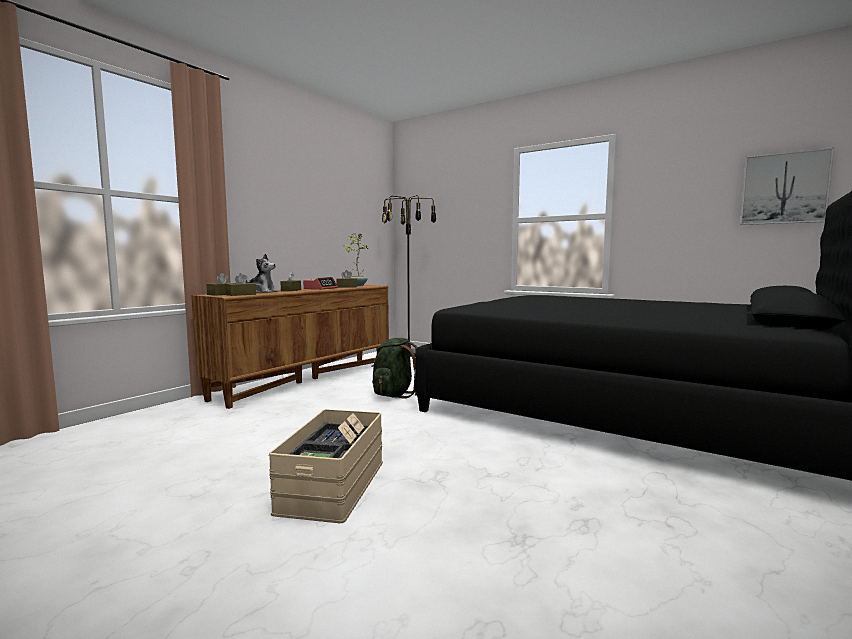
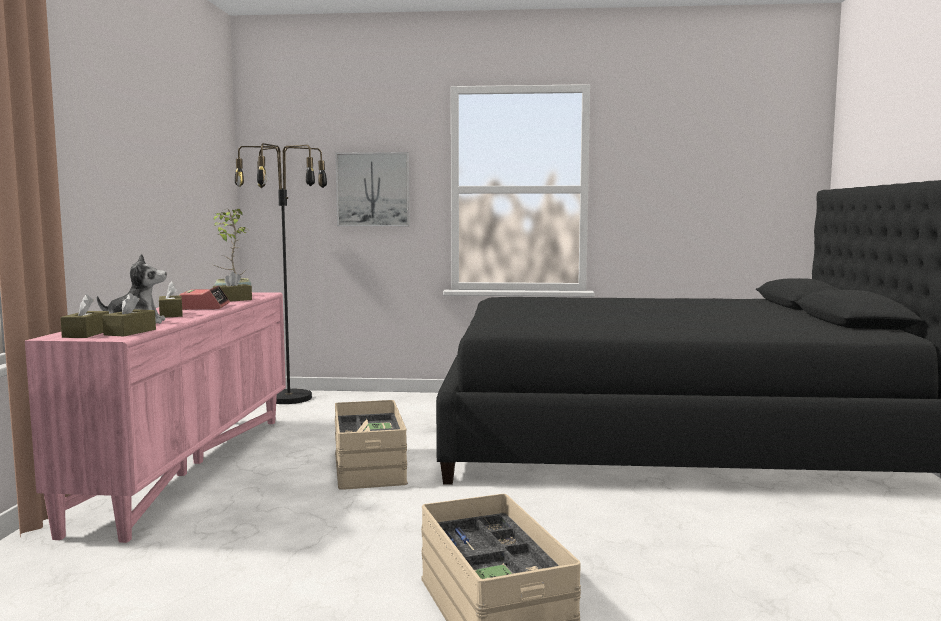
camera: 30 degrees left, 0 degrees up
brown dresser [191,285,389,409] -> pink dresser [25,292,286,543]
green backpack [371,338,418,398] -> beige storage box [335,400,408,490]
picture [740,147,834,225] -> picture moved to [335,152,410,226]

